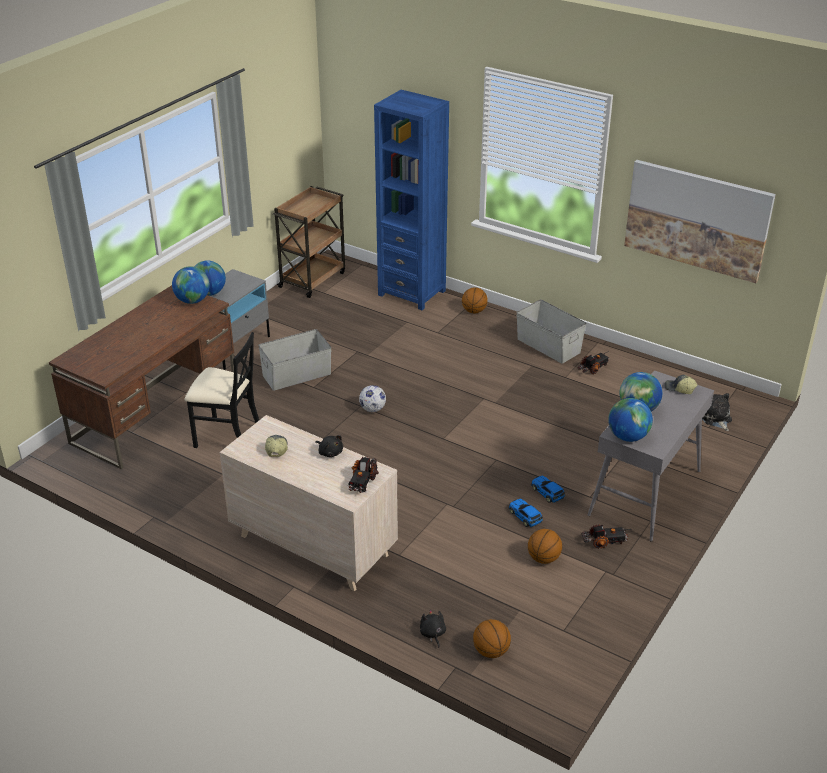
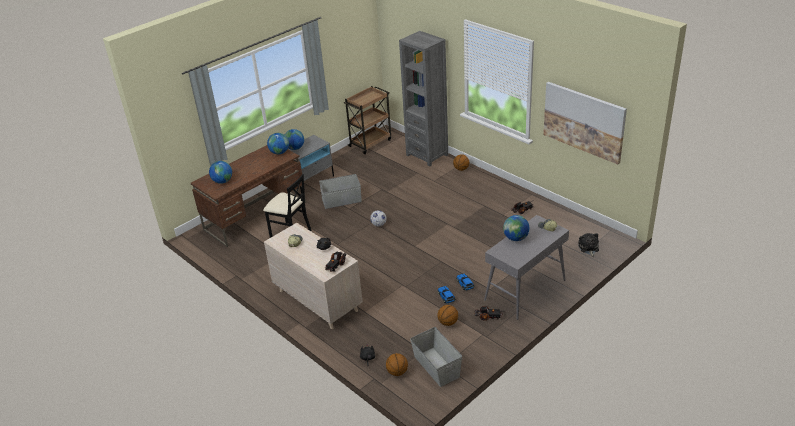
camera: 15 degrees right, 0 degrees up
blue bookcase [374,90,449,310] -> grey bookcase [399,31,448,167]
grey storage box [516,300,586,364] -> grey storage box moved to [410,327,462,387]
globe [608,398,653,442] -> globe moved to [209,161,232,184]

